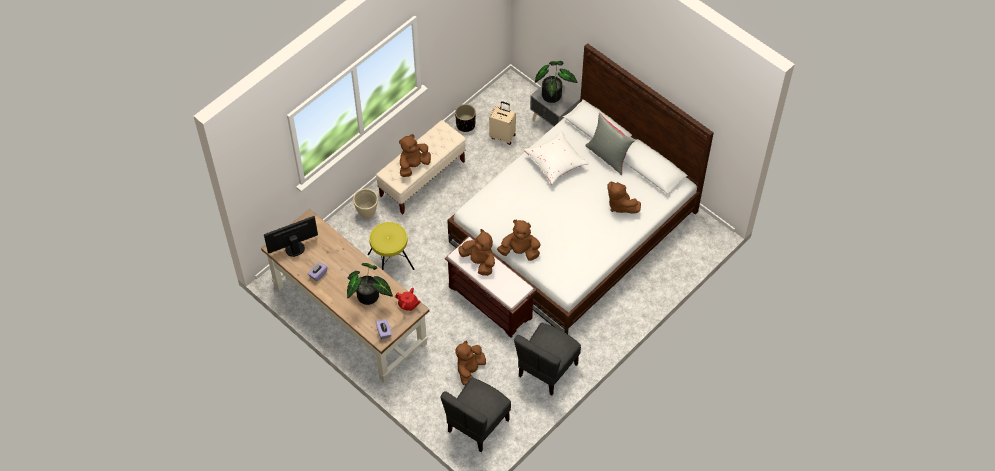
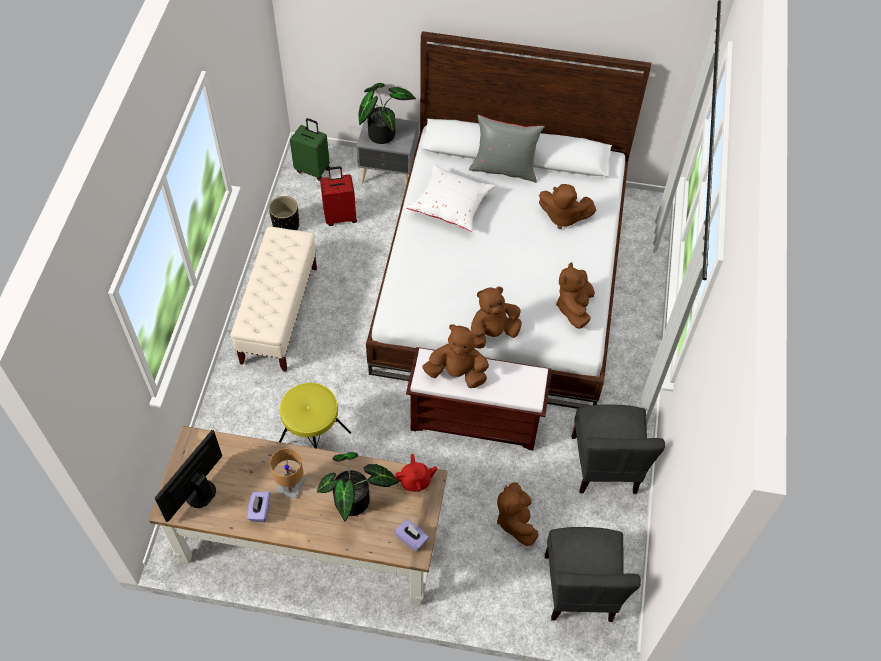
camera: 35 degrees left, 0 degrees up
beige planter [353,189,378,219] -> none
brown plush toy [399,134,431,177] -> brown plush toy moved to [556,262,595,329]
beige suitcase [489,101,516,145] -> red suitcase [320,166,357,226]
none -> brown table lamp [270,448,305,499]
none -> green suitcase [290,118,330,181]

